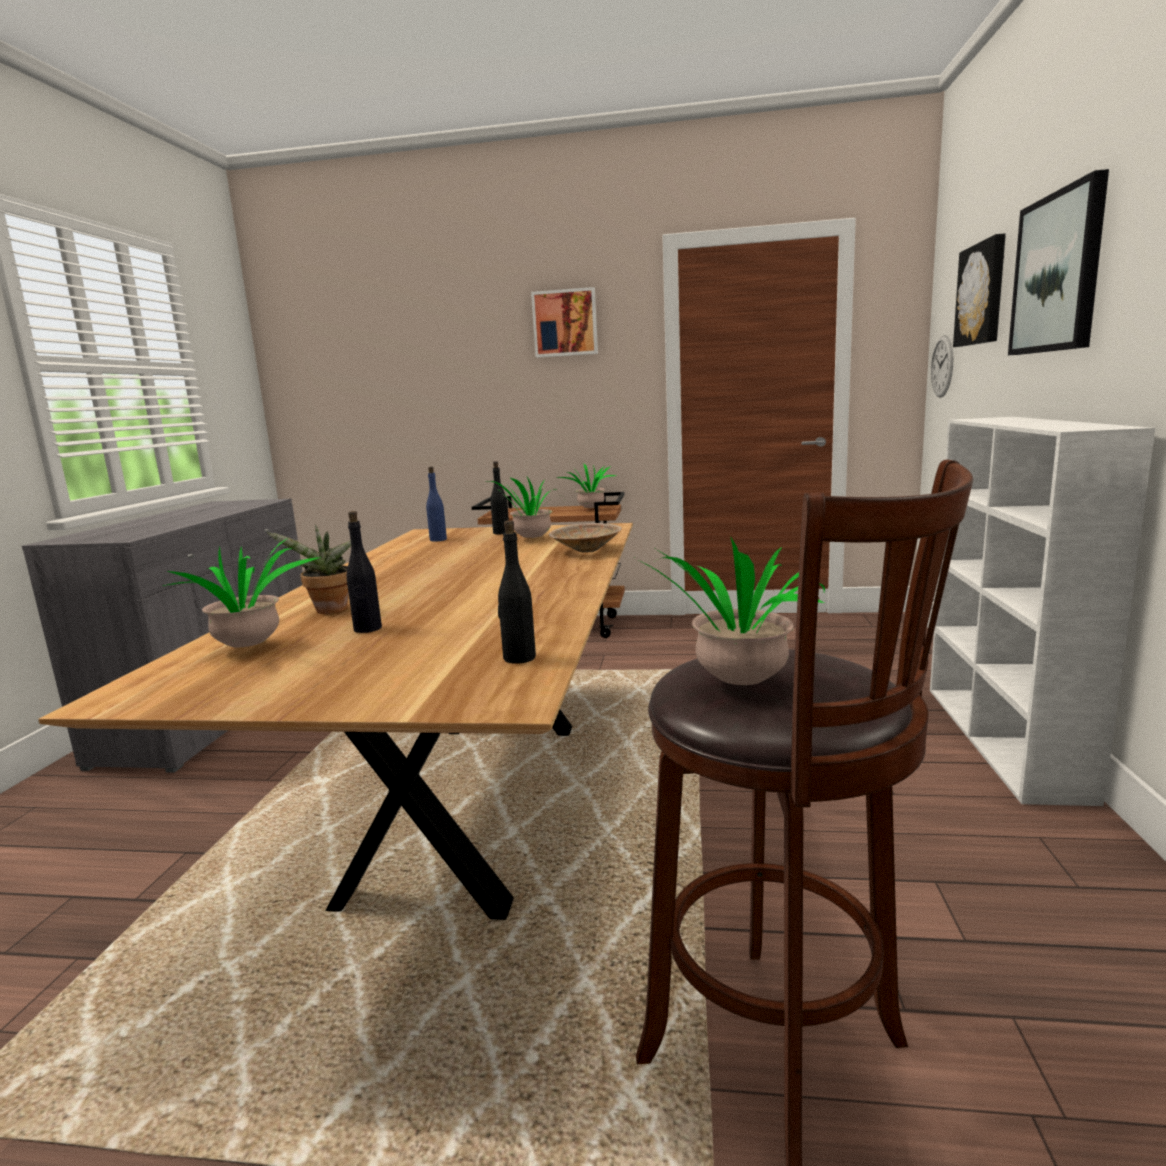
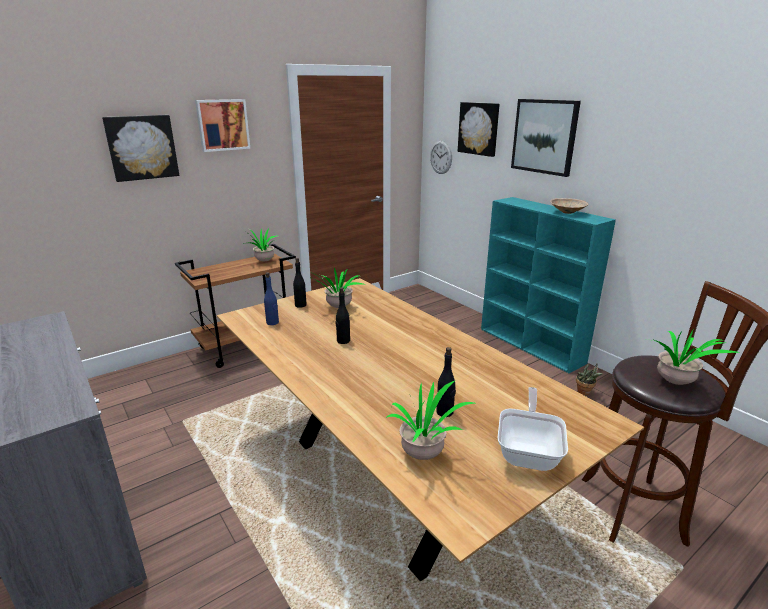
camera: 45 degrees left, 10 degrees up
potted plant [267,525,351,614] -> potted plant moved to [576,364,603,395]
black bottle [498,520,536,664] -> black bottle moved to [336,287,350,344]
beige bowl [549,523,622,553] -> beige bowl moved to [550,198,589,214]
white bookcase [930,417,1155,806] -> turquoise bookcase [481,197,616,373]
none -> picture [102,115,179,182]
none -> frying pan [498,387,568,471]

